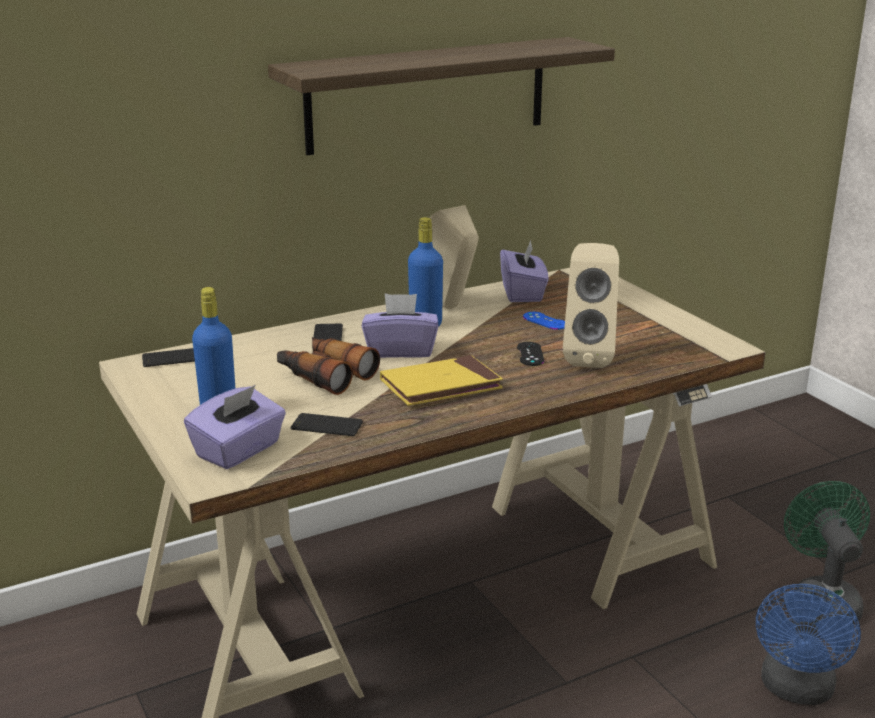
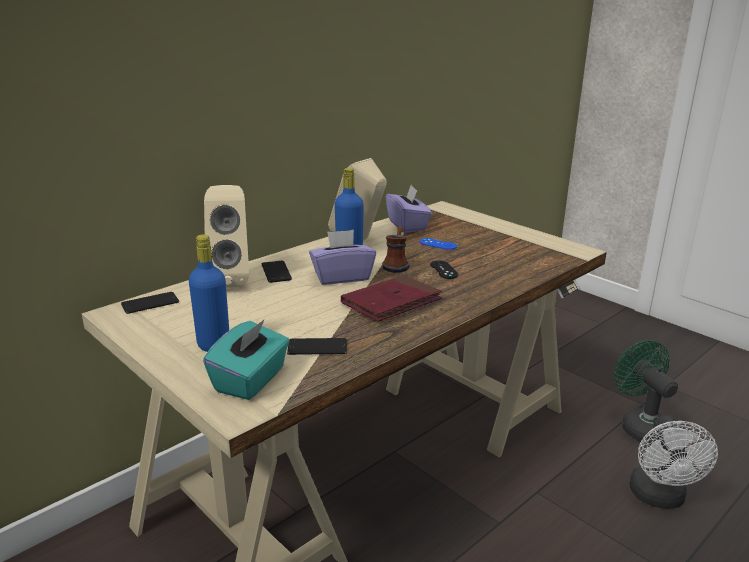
camera: 15 degrees left, 0 degrees up
purple tissue box [184,385,286,469] -> turquoise tissue box [203,319,290,400]
shelf [268,37,615,155] -> none
binoculars [277,337,380,395] -> none
yellow book [380,355,503,406] -> red book [341,275,442,322]
beige speaker [563,243,619,368] -> beige speaker moved to [204,185,249,288]
blue fan [756,580,861,705] -> white fan [629,415,718,509]
none -> mug [382,226,409,273]

